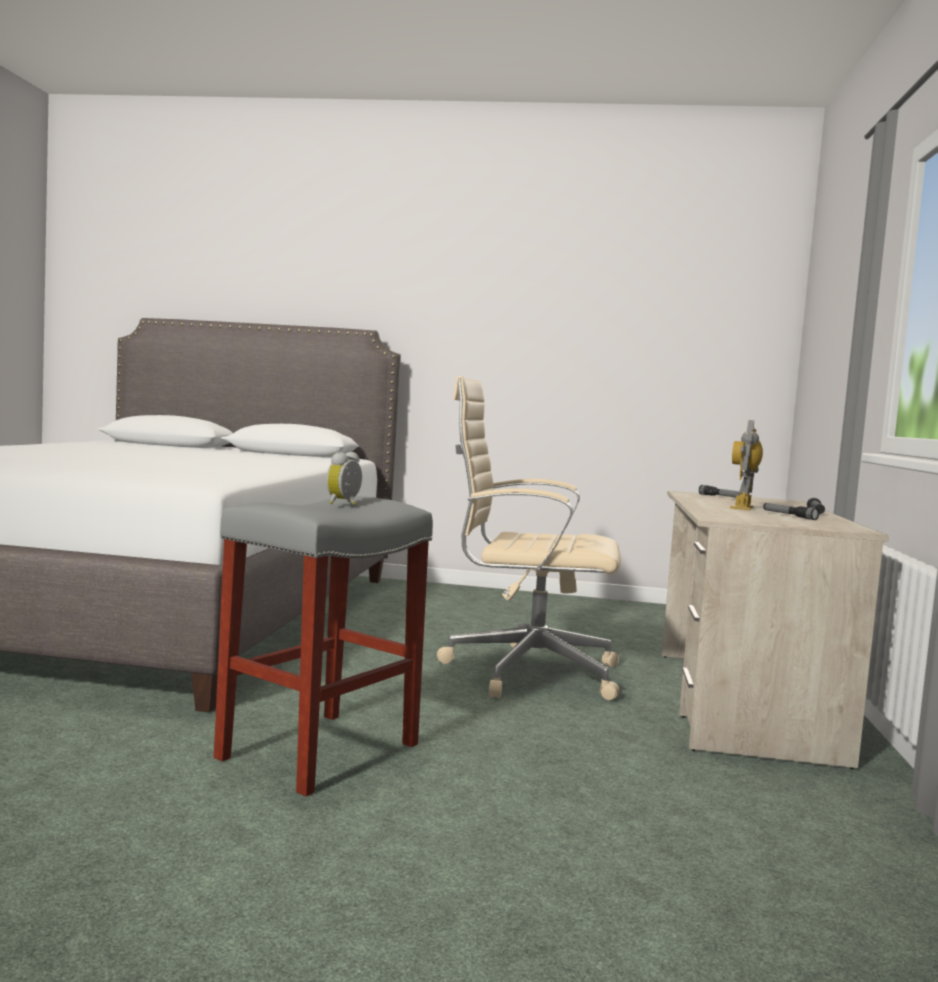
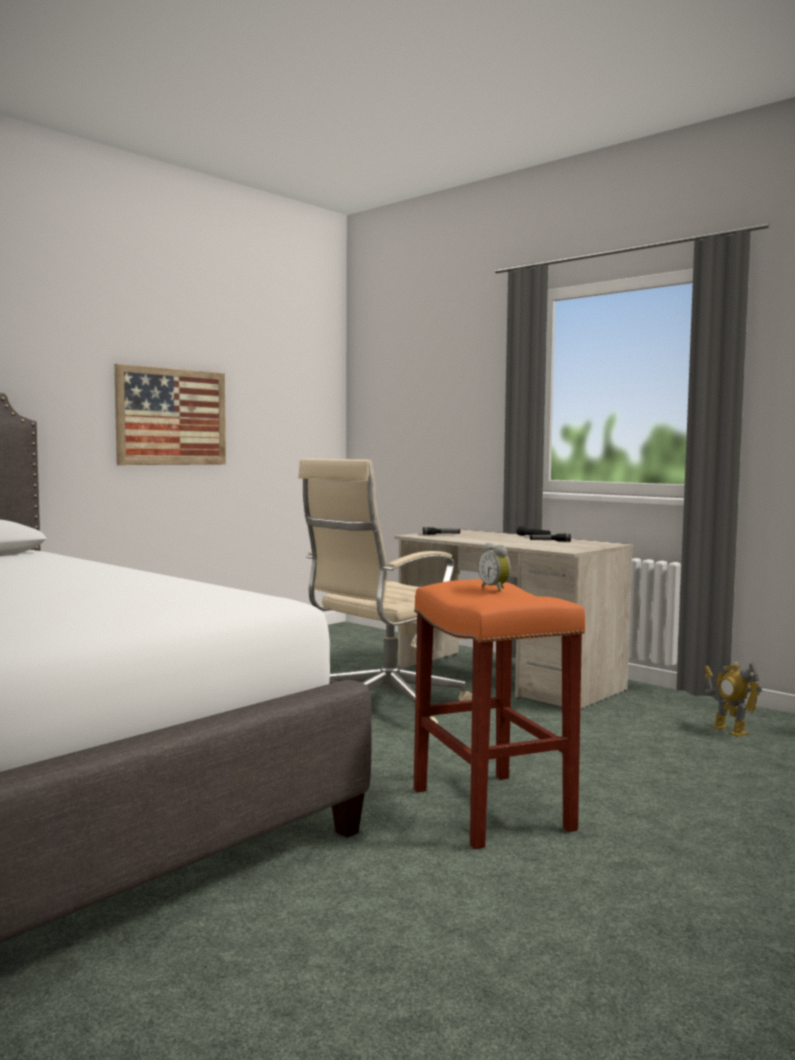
camera: 55 degrees left, 0 degrees up
grey stool [214,496,433,797] -> orange stool [414,579,585,849]
toy robot [730,420,763,510] -> toy robot moved to [704,662,762,737]
none -> picture [114,364,226,465]

